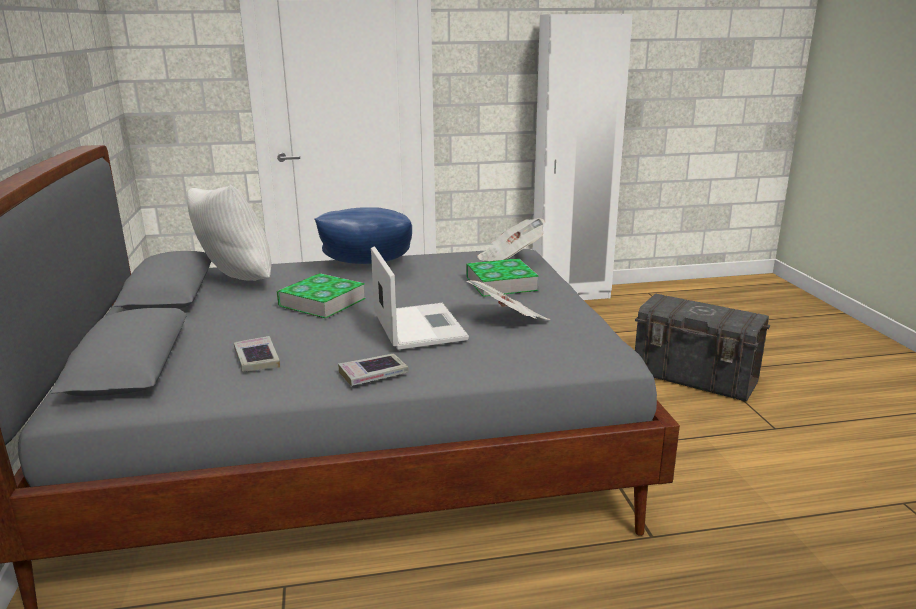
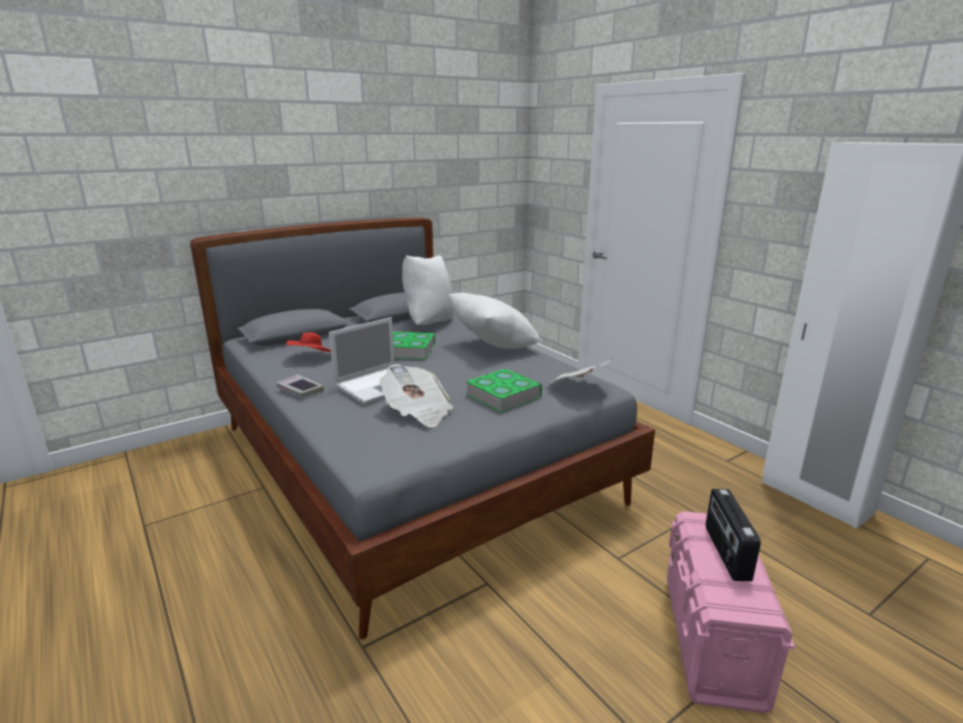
camera: 65 degrees right, 0 degrees up
book [234,336,280,372] -> red hat [286,332,331,352]
blue pillow [314,207,412,264] -> white pillow [449,293,541,349]
grey storage box [635,294,770,402] -> pink storage box [667,511,795,713]
none -> radio [706,489,761,581]

